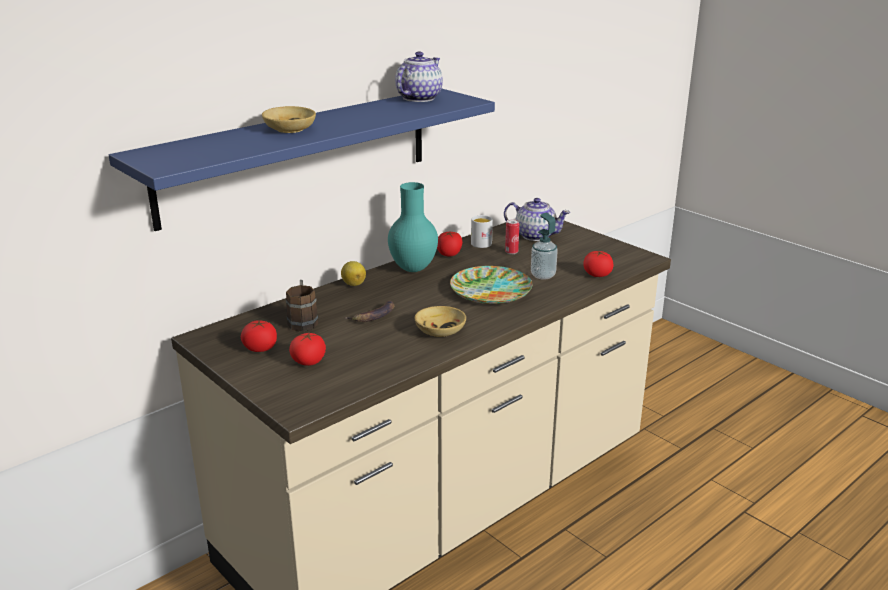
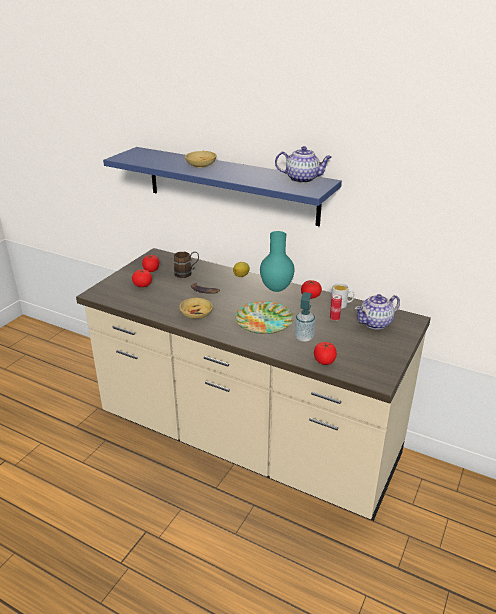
camera: 70 degrees right, 5 degrees up
teapot [504,198,570,241] -> teapot turned 60 degrees clockwise [355,294,400,330]

